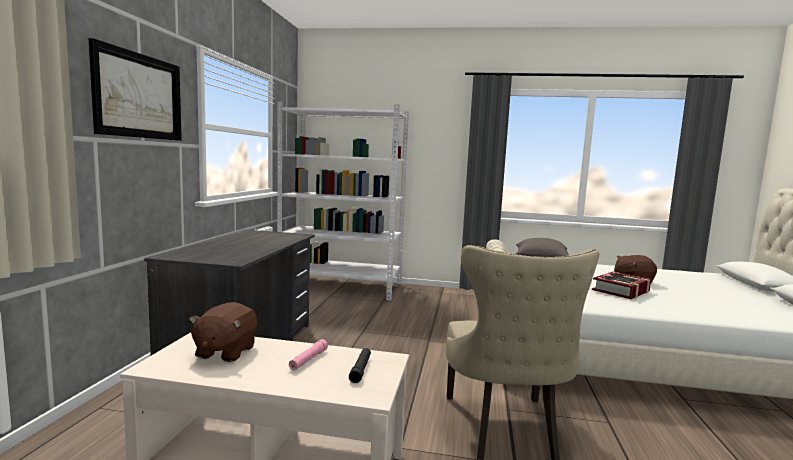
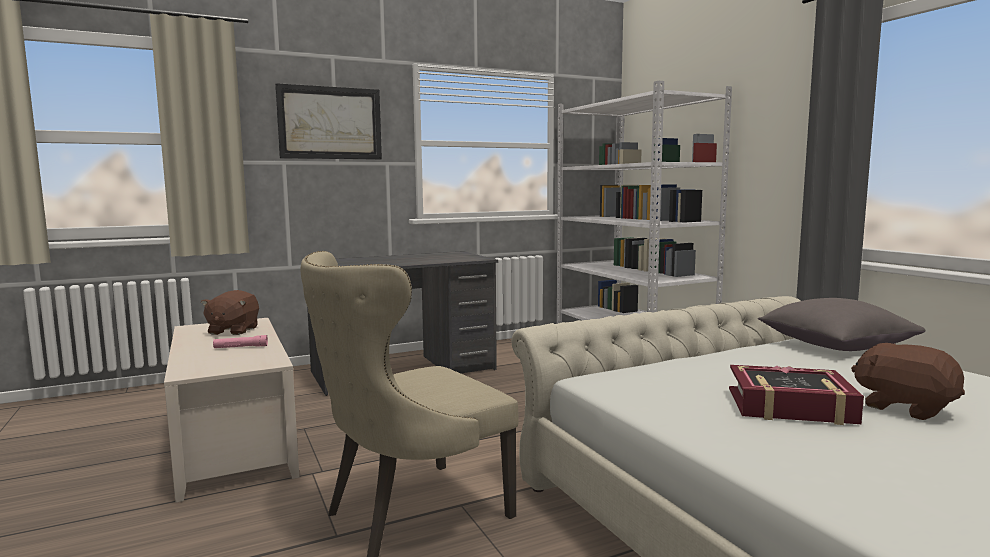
camera: 55 degrees right, 0 degrees up
brown plush toy [189,302,257,362] -> brown plush toy turned 60 degrees counterclockwise [201,290,259,335]
black flashlight [349,348,371,383] -> none

